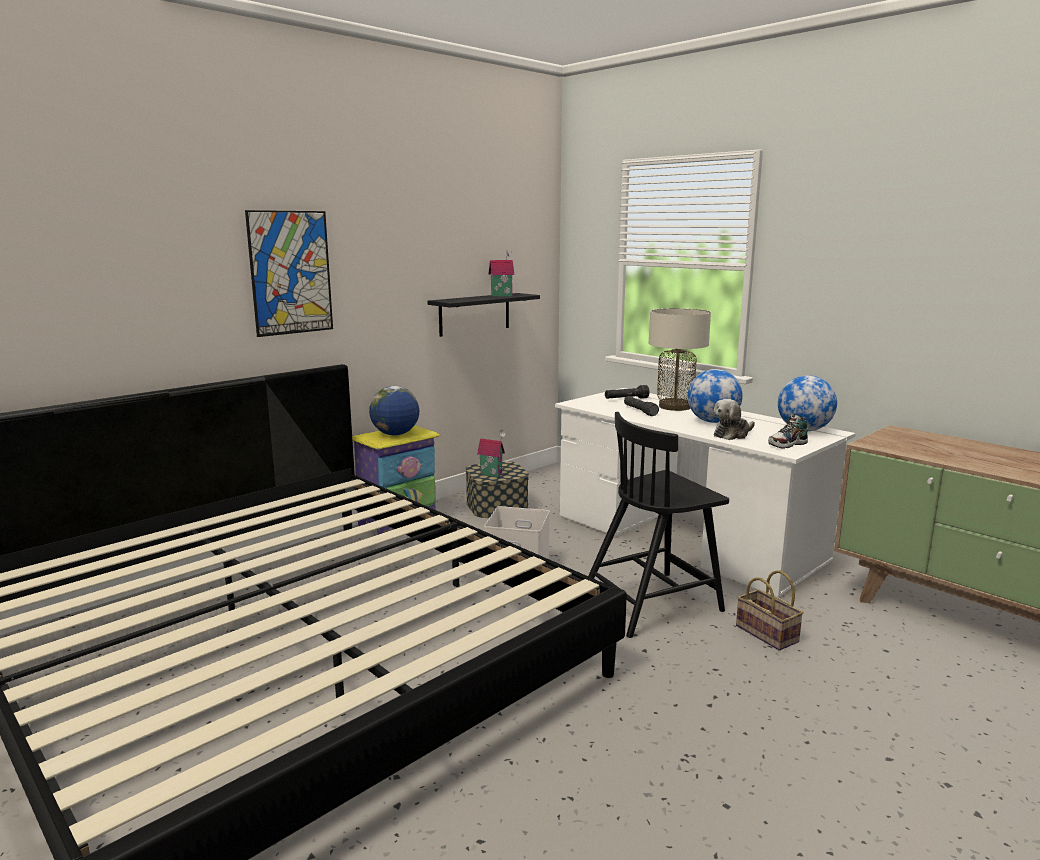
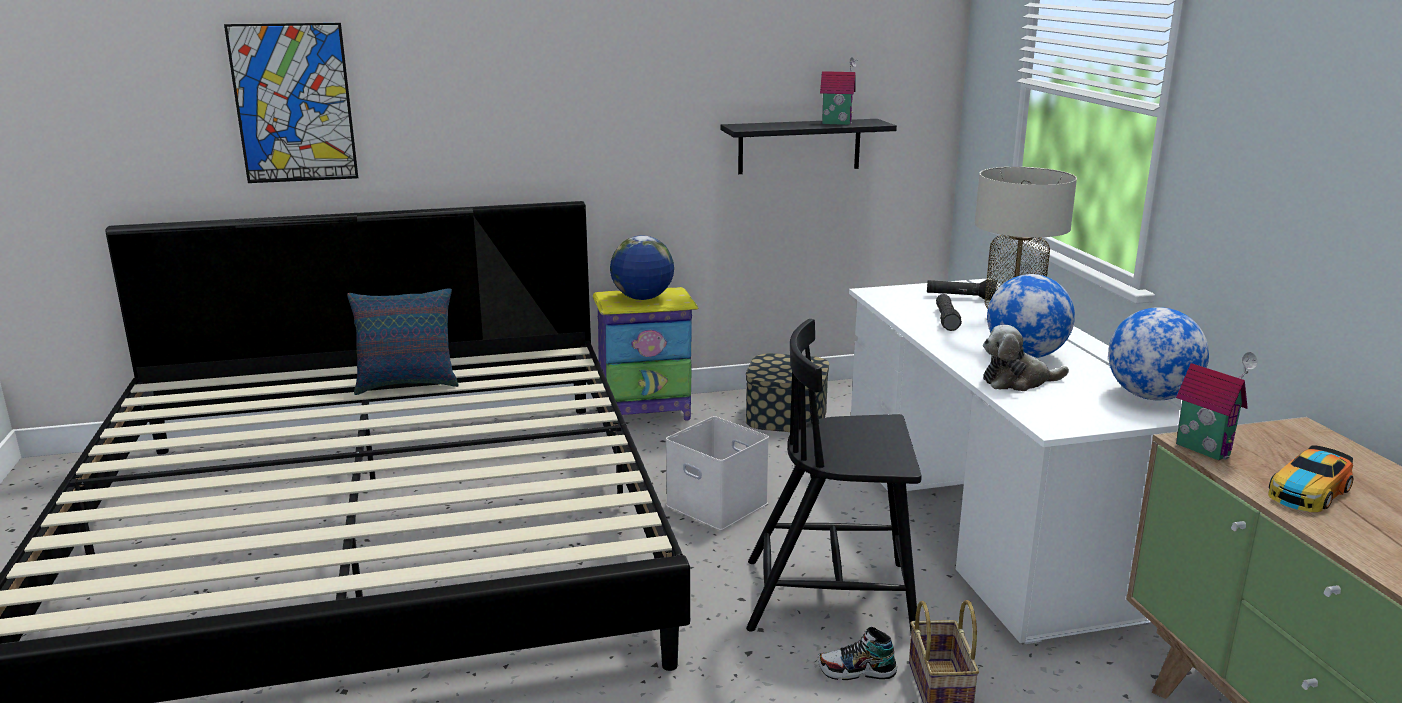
camera: 30 degrees right, 5 degrees up
picture [245,210,333,337] -> picture moved to [224,23,358,183]
toy house [477,430,505,477] -> toy house moved to [1176,352,1257,460]
shoe [768,414,808,449] -> shoe moved to [817,627,897,680]
none -> blue pillow [347,288,459,395]
none -> toy car [1268,445,1354,512]

